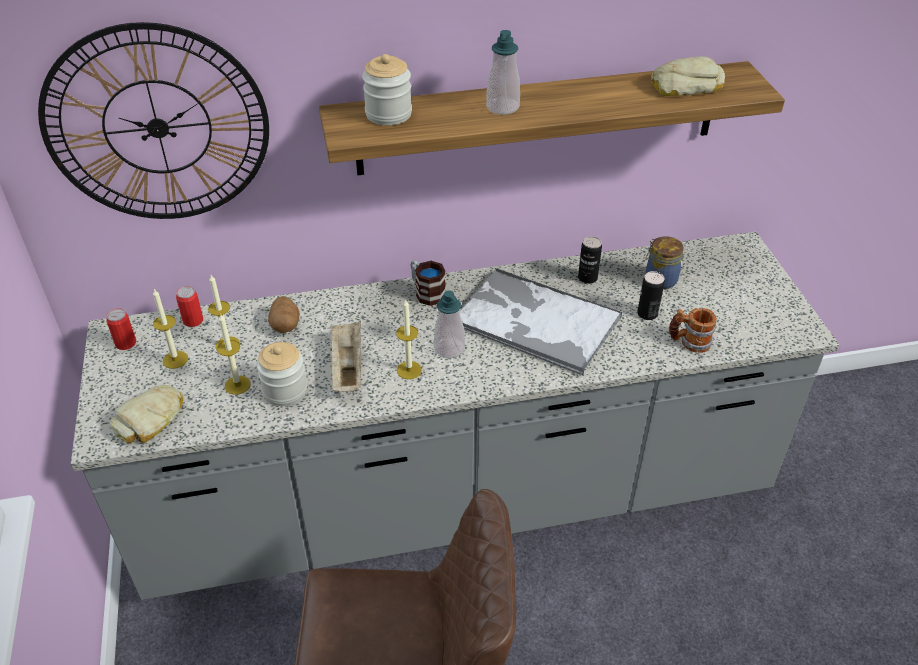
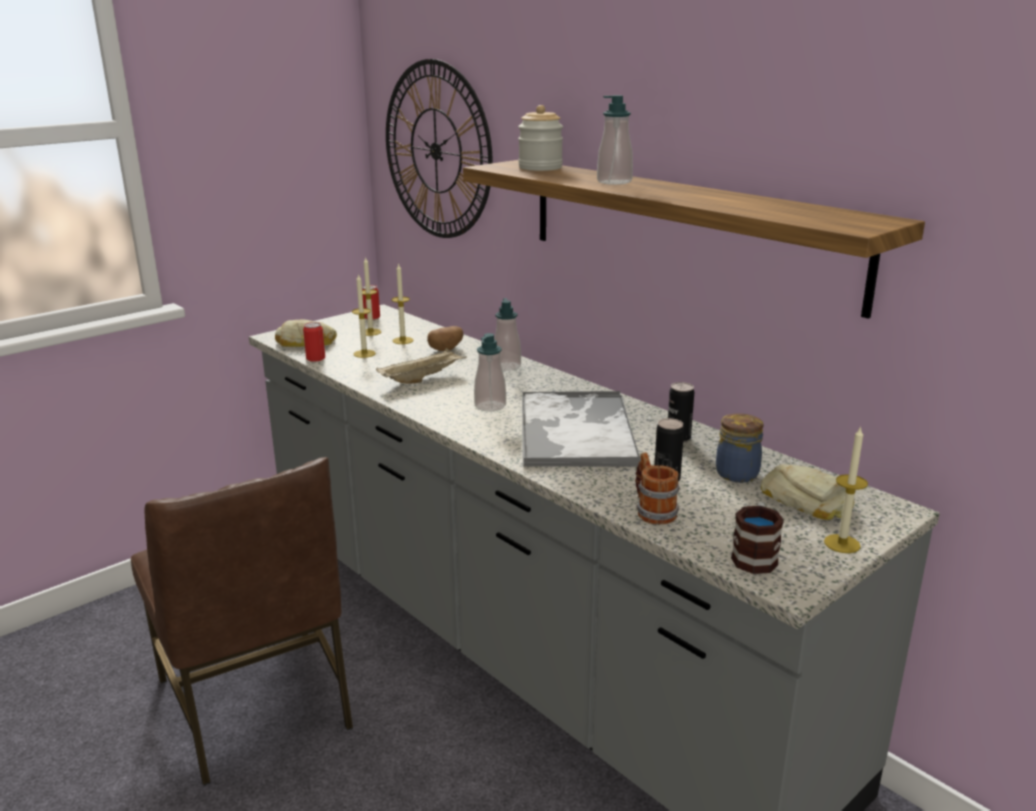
camera: 60 degrees right, 20 degrees down
can [176,286,203,327] -> can moved to [303,322,325,362]
jar [256,342,307,406] -> none
candle [396,299,422,379] -> candle moved to [824,426,868,553]
mug [410,260,446,306] -> mug moved to [731,502,784,574]
bread [651,56,725,96] -> bread moved to [761,464,854,520]
none -> soap dispenser [494,298,521,371]

